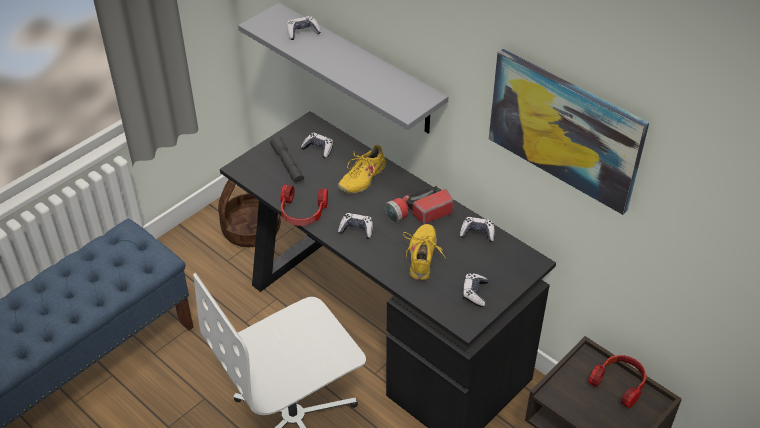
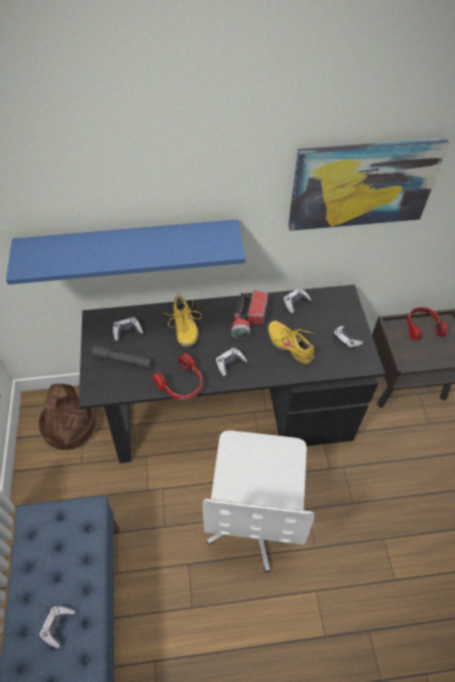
camera: 50 degrees left, 10 degrees up
grey shelf [238,3,448,133] -> blue shelf [6,219,246,285]
game controller [287,16,321,40] -> game controller moved to [39,606,75,648]

